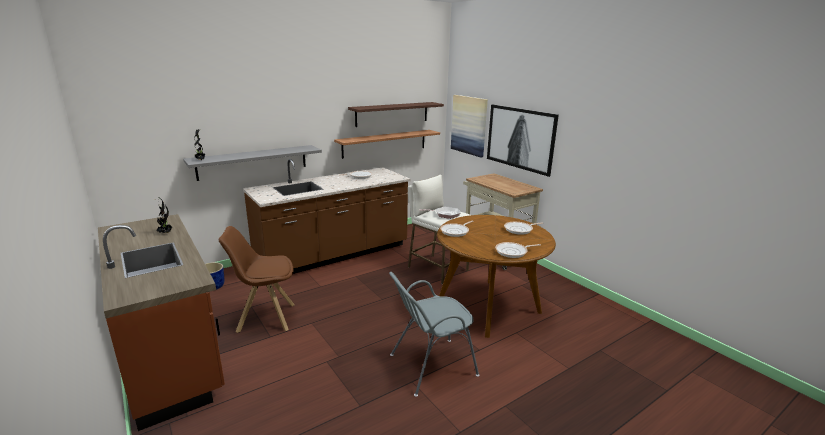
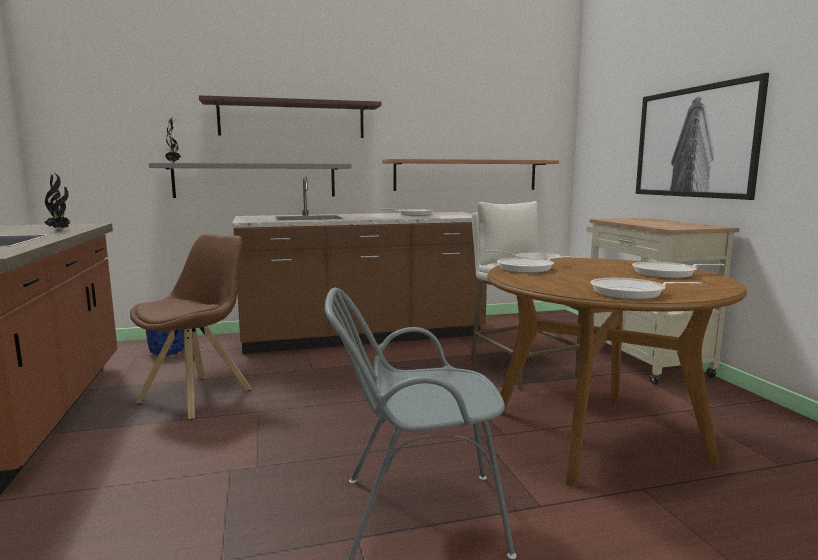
camera: 20 degrees right, 10 degrees down
brown chair [219,226,294,333] -> brown chair turned 105 degrees clockwise [130,234,252,420]
shelf [348,102,444,127] -> shelf moved to [199,95,381,138]
picture [451,95,488,158] -> none

